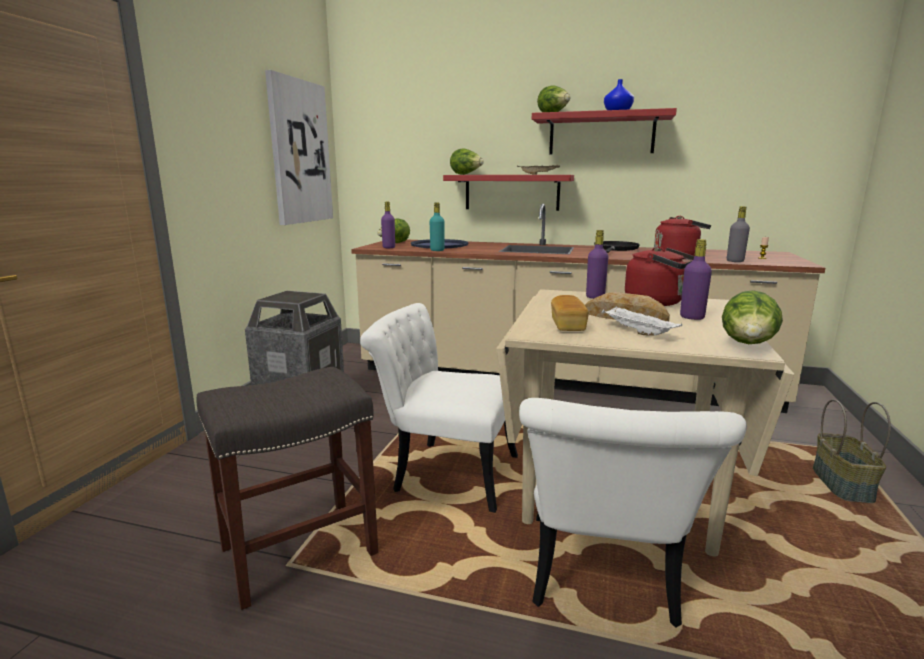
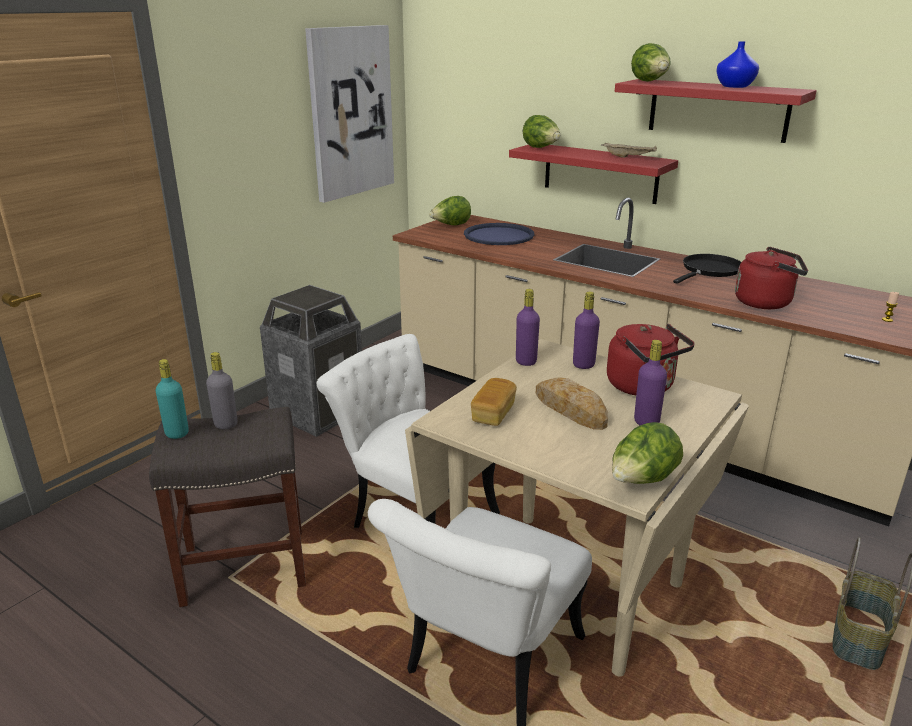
camera: 20 degrees right, 10 degrees up
purple bottle [381,202,395,248] -> purple bottle moved to [516,289,540,366]
turquoise bottle [429,202,445,251] -> turquoise bottle moved to [156,359,189,439]
white tray [602,306,682,336] -> none
grey bottle [727,206,750,262] -> grey bottle moved to [206,352,237,429]

